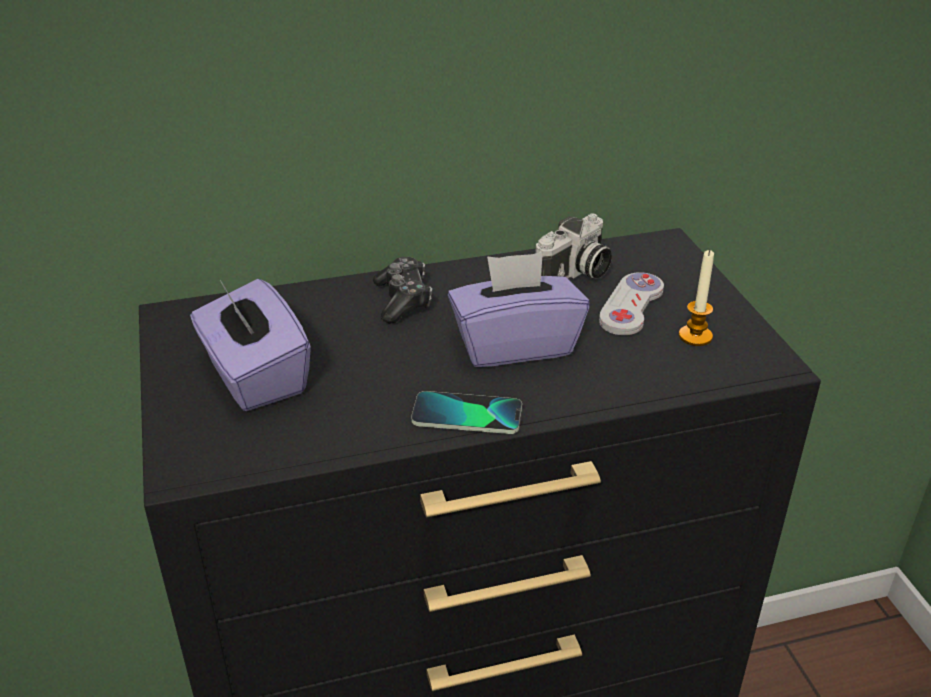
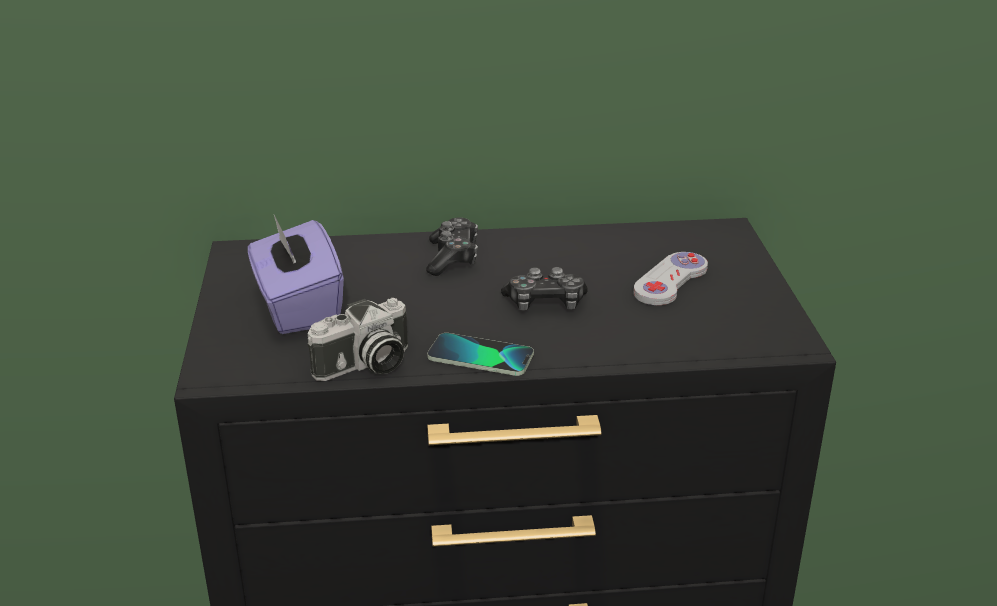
camera: 10 degrees right, 5 degrees down
purple tissue box [448,252,590,367] -> game controller [501,267,588,311]
camera [535,213,612,279] -> camera moved to [308,298,408,381]
candle [679,250,714,346] -> none

